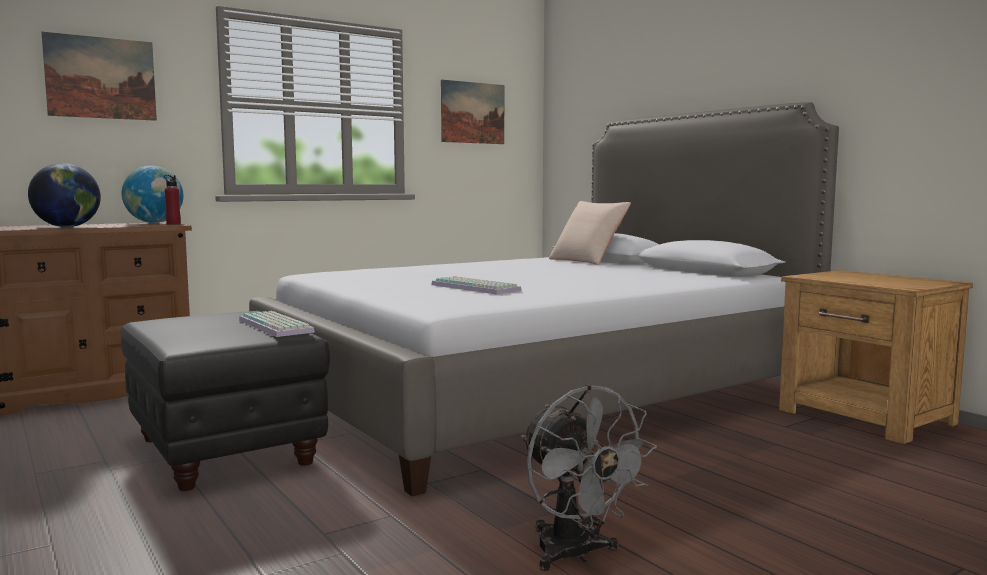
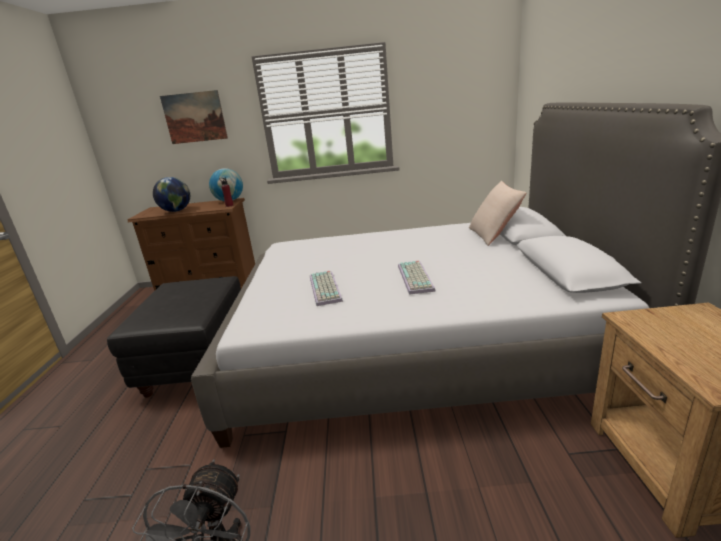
camera: 35 degrees right, 15 degrees up
keyboard [239,311,315,337] -> keyboard moved to [398,261,436,295]
picture [441,80,504,144] -> none

